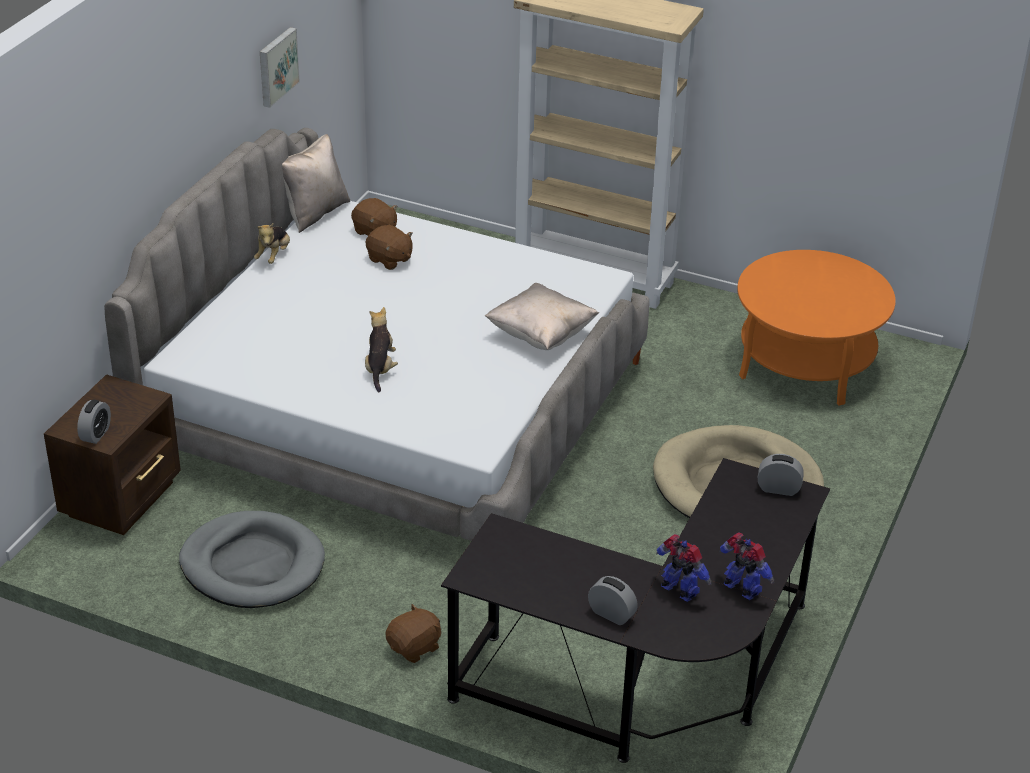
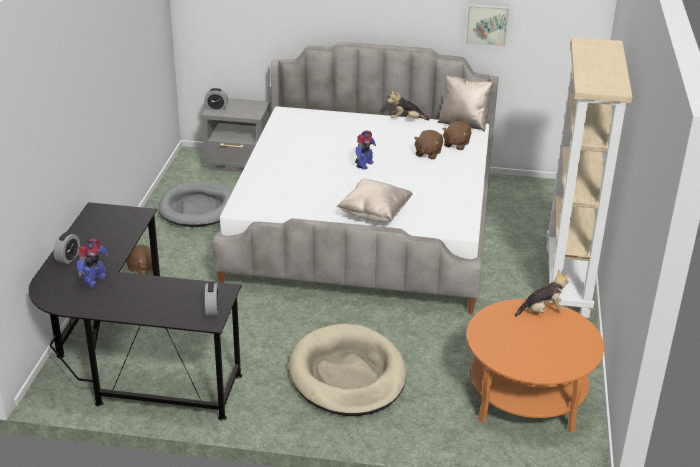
camera: 75 degrees right, 5 degrees down
brown nightstand [44,374,181,535] -> grey nightstand [201,98,271,172]
plush toy [365,307,398,392] -> plush toy moved to [515,269,570,317]
toy robot [719,532,774,600] -> toy robot moved to [355,130,376,170]

